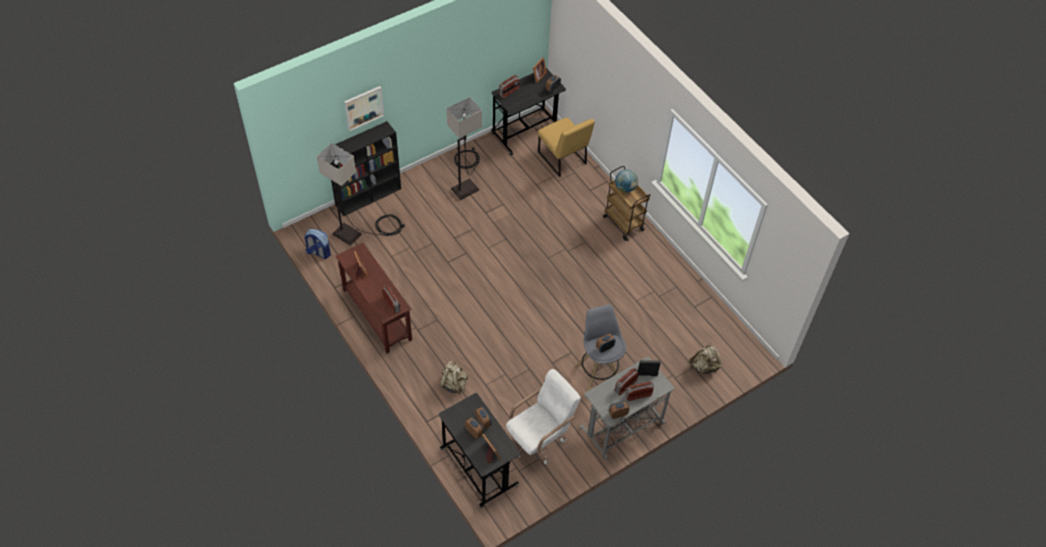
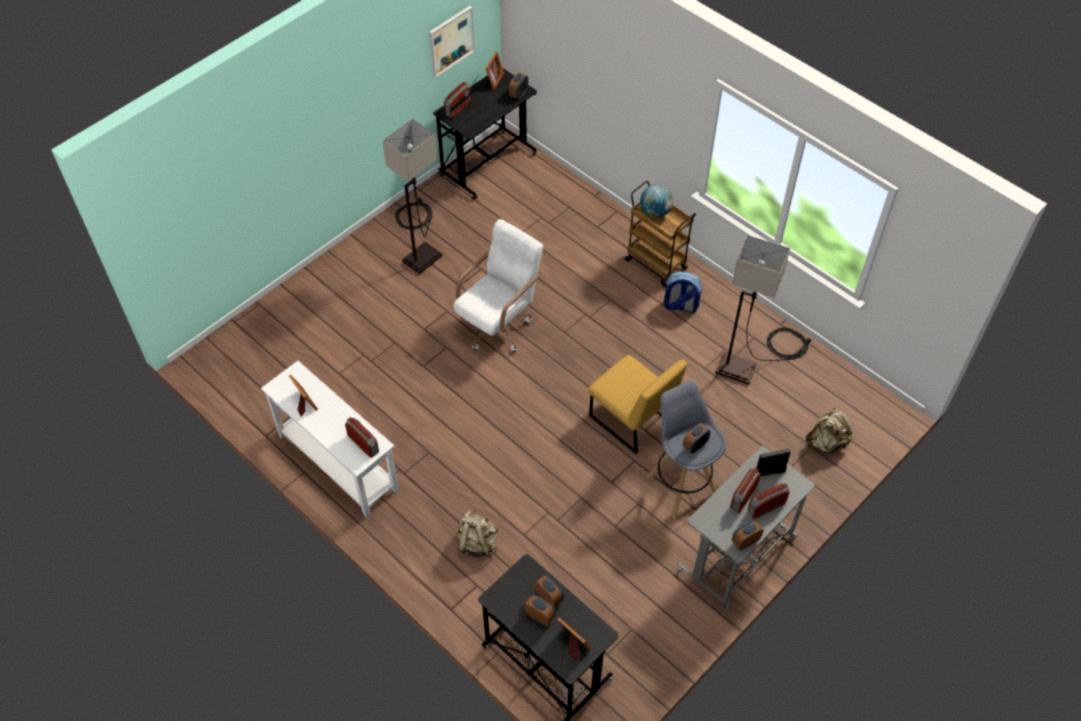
camera: 10 degrees left, 0 degrees up
backpack [305,229,331,259] -> backpack moved to [664,272,702,313]
floor lamp [317,143,405,246] -> floor lamp moved to [716,235,812,384]
black bookcase [330,121,401,216] -> none
brown console table [336,243,412,354] -> white console table [261,361,399,518]
picture [344,86,384,131] -> picture moved to [429,6,475,77]
white office chair [506,369,581,465] -> white office chair moved to [453,219,543,352]
yellow chair [537,118,595,177] -> yellow chair moved to [588,355,687,454]

